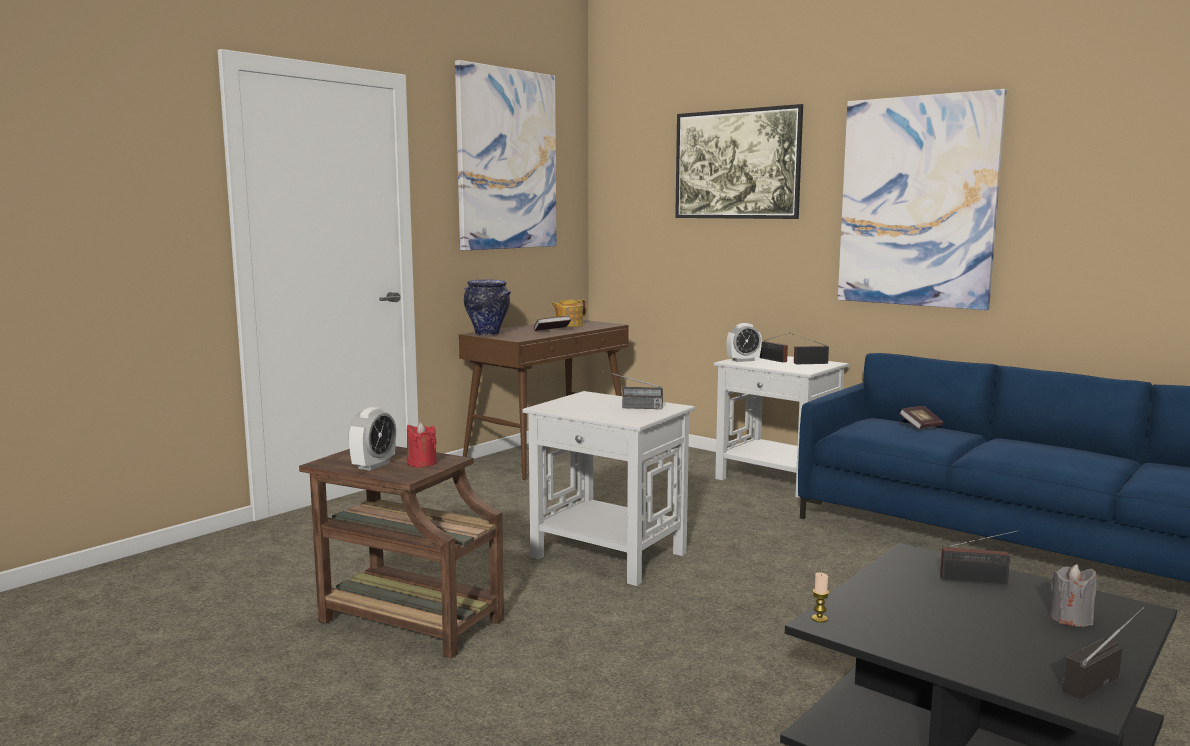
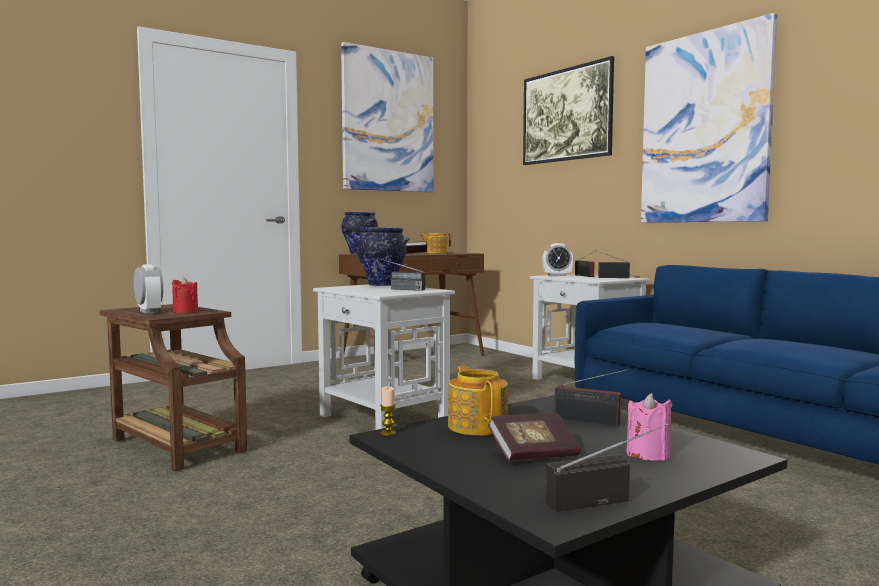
camera: 15 degrees right, 5 degrees down
alarm clock [348,407,396,471] -> alarm clock turned 75 degrees counterclockwise [134,264,163,314]
book [899,406,943,429] -> book moved to [488,413,581,461]
grey candle [1050,564,1097,627] -> pink candle [627,393,672,461]
none -> vase [355,227,410,286]
none -> teapot [448,366,508,435]

